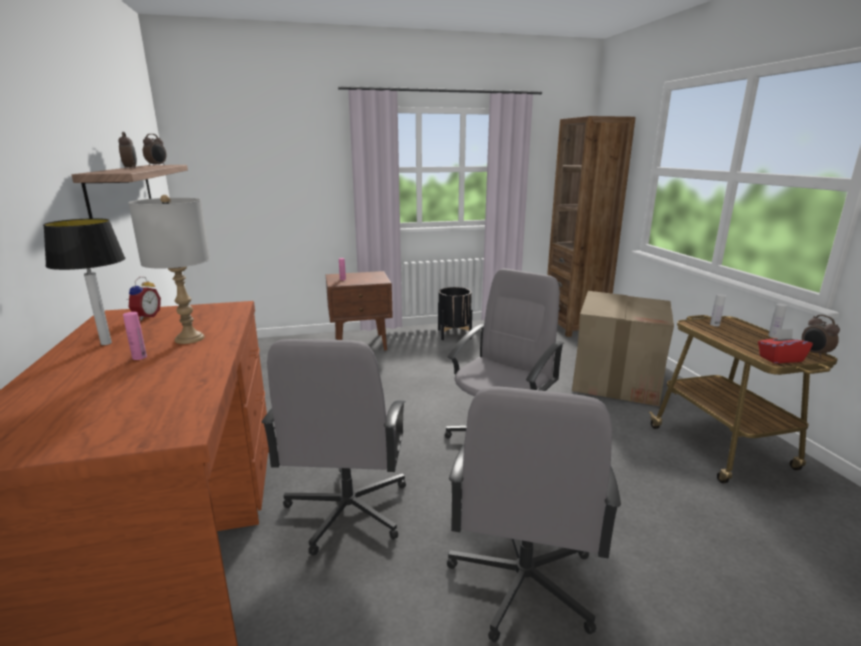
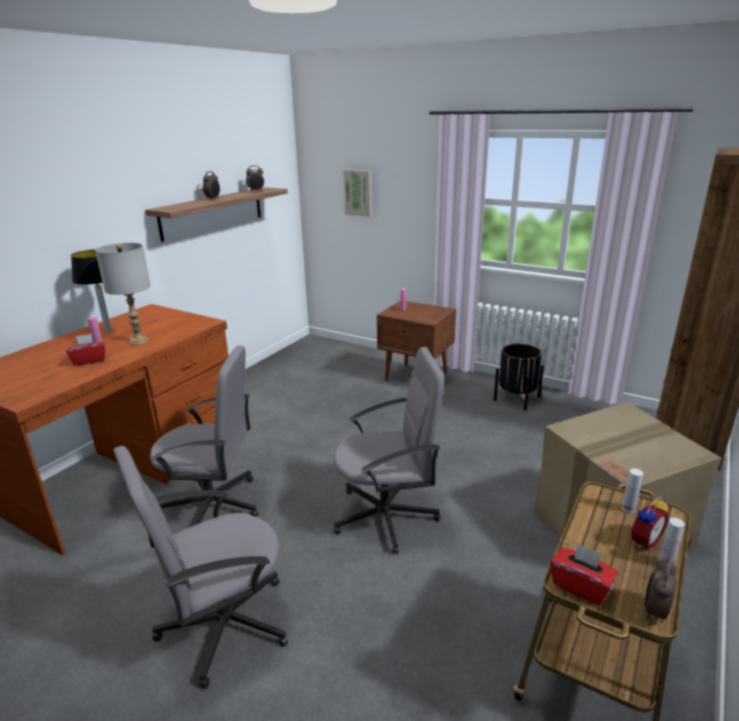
camera: 45 degrees right, 5 degrees up
alarm clock [127,277,161,321] -> alarm clock moved to [630,497,668,548]
grey office chair [262,339,406,556] -> grey office chair turned 135 degrees counterclockwise [150,346,258,526]
none -> red tissue box [66,334,105,366]
none -> picture [344,169,372,217]

